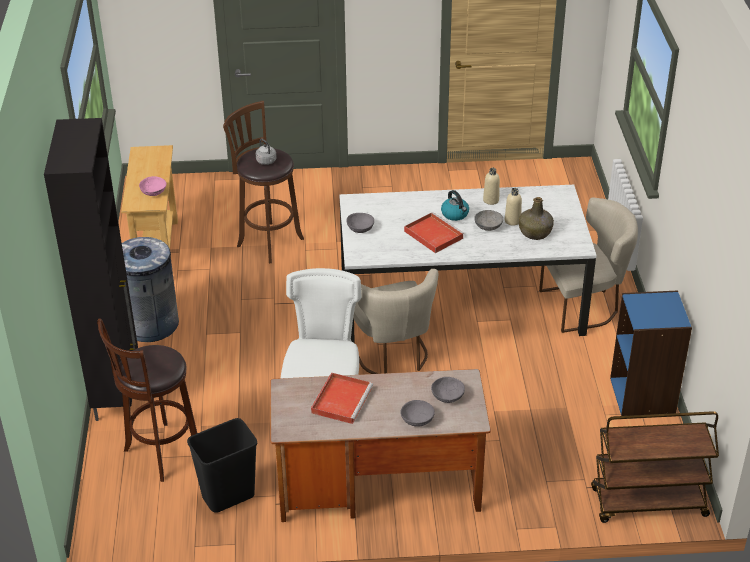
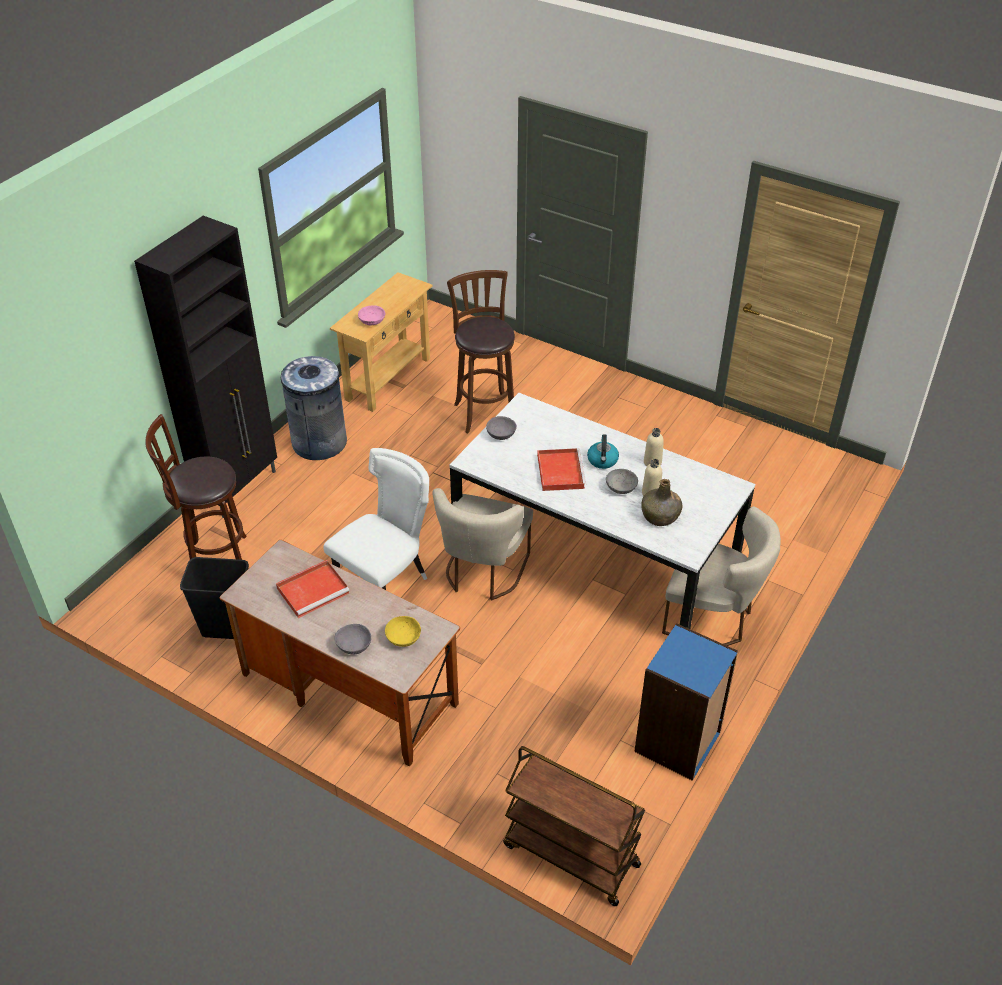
camera: 35 degrees right, 5 degrees up
grey kettle [256,139,277,165] -> none
grey bowl [431,377,465,403] -> yellow bowl [385,616,421,647]

